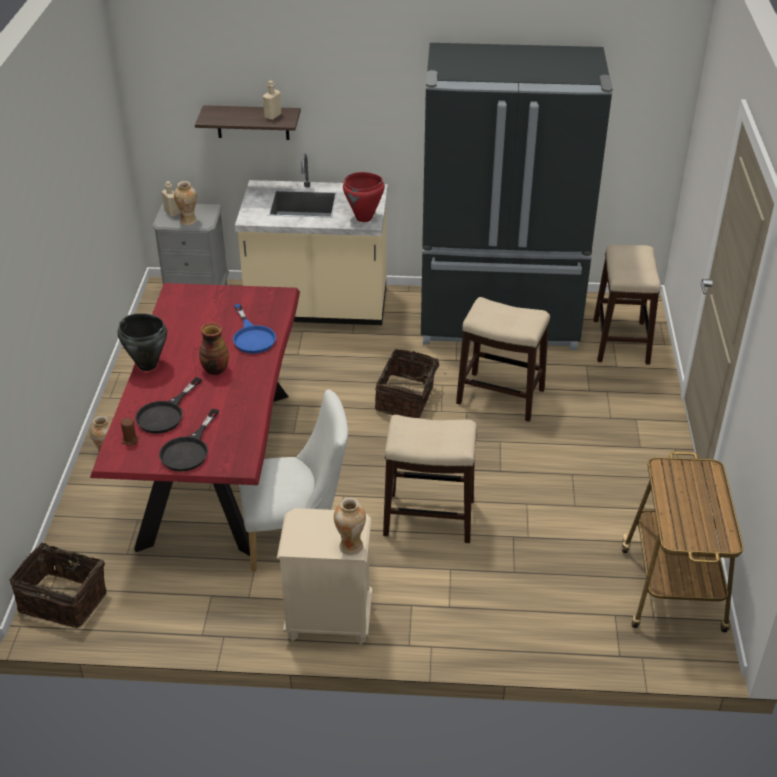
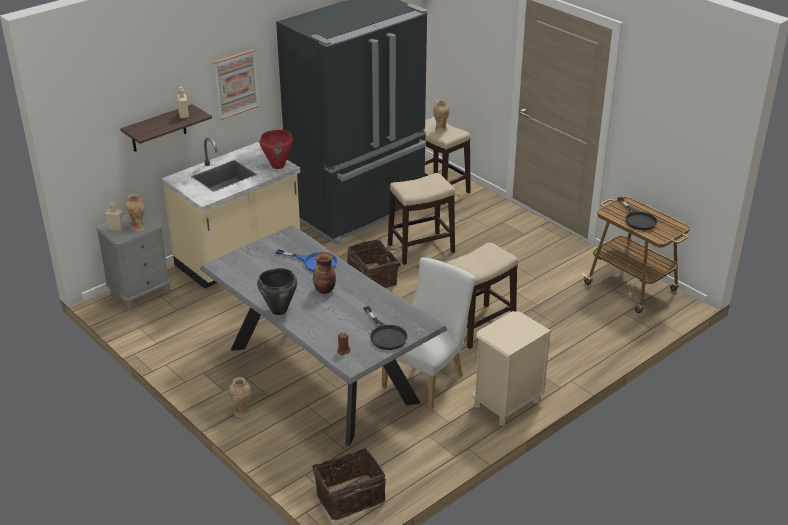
camera: 45 degrees left, 5 degrees down
red dining table [90,283,300,556] -> grey dining table [200,225,448,446]
black frying pan [135,377,202,434] -> black frying pan moved to [617,197,657,230]
vase [334,497,366,555] -> vase moved to [433,99,450,133]
none -> picture [214,49,259,120]

